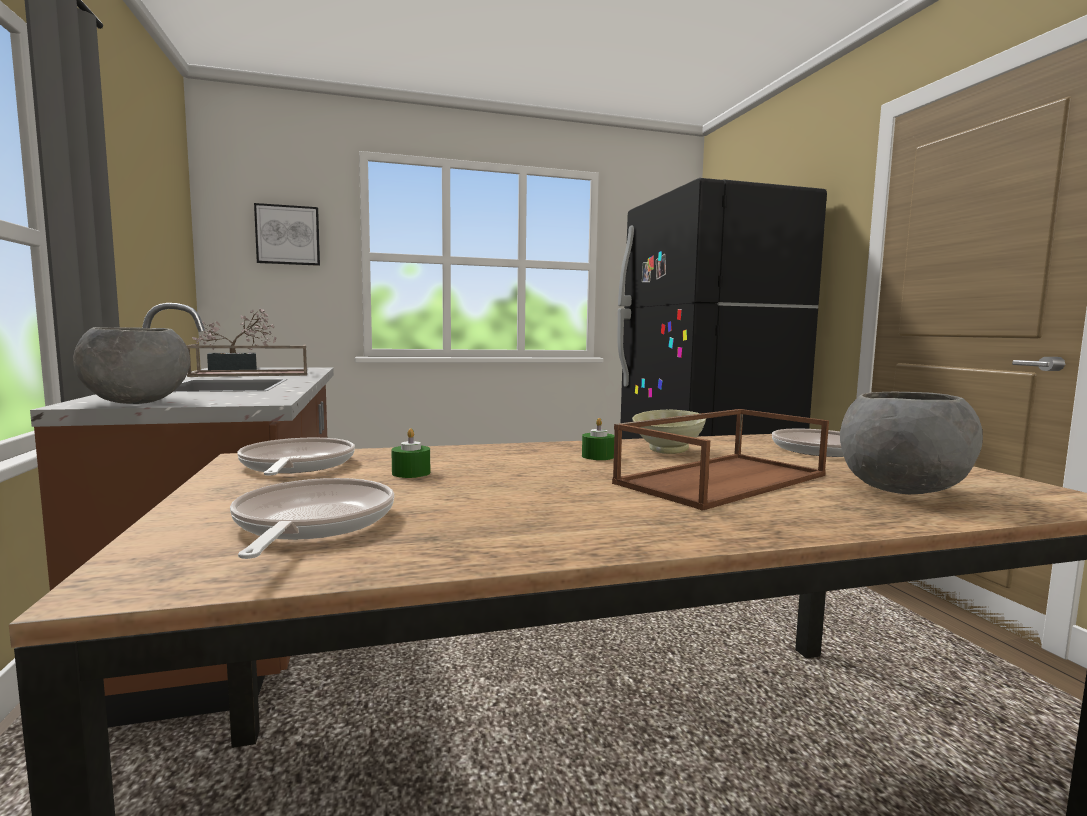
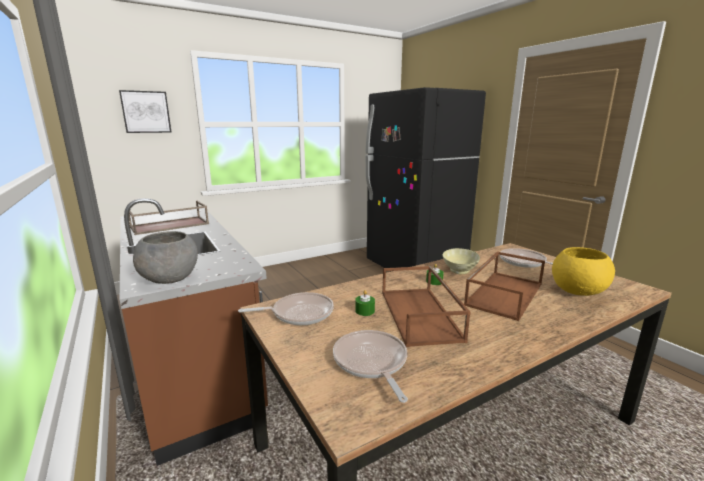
camera: 15 degrees left, 10 degrees up
potted plant [192,308,277,370] -> none
frying pan [237,438,355,475] -> frying pan turned 105 degrees clockwise [238,292,334,325]
grey bowl [840,392,983,494] -> yellow bowl [552,247,615,296]
none -> brown tray [382,266,471,347]

